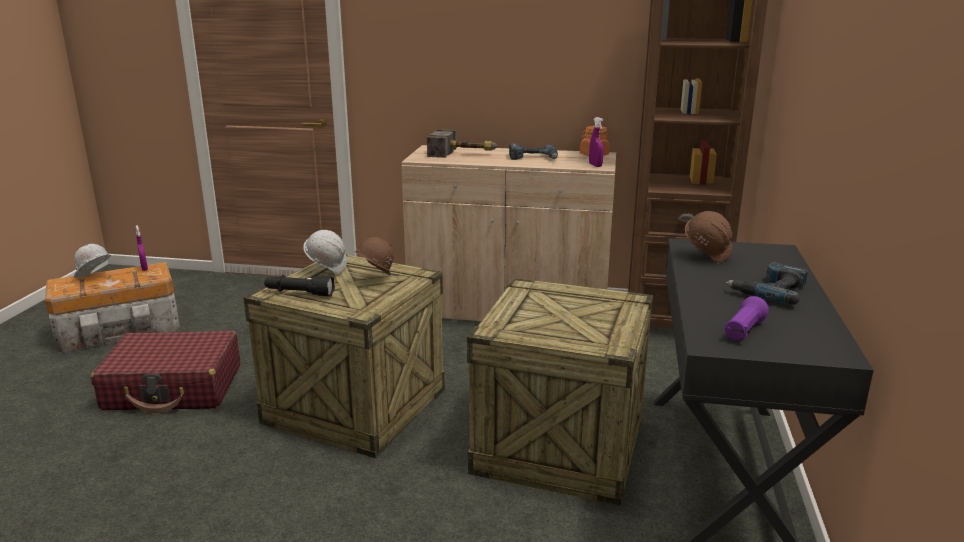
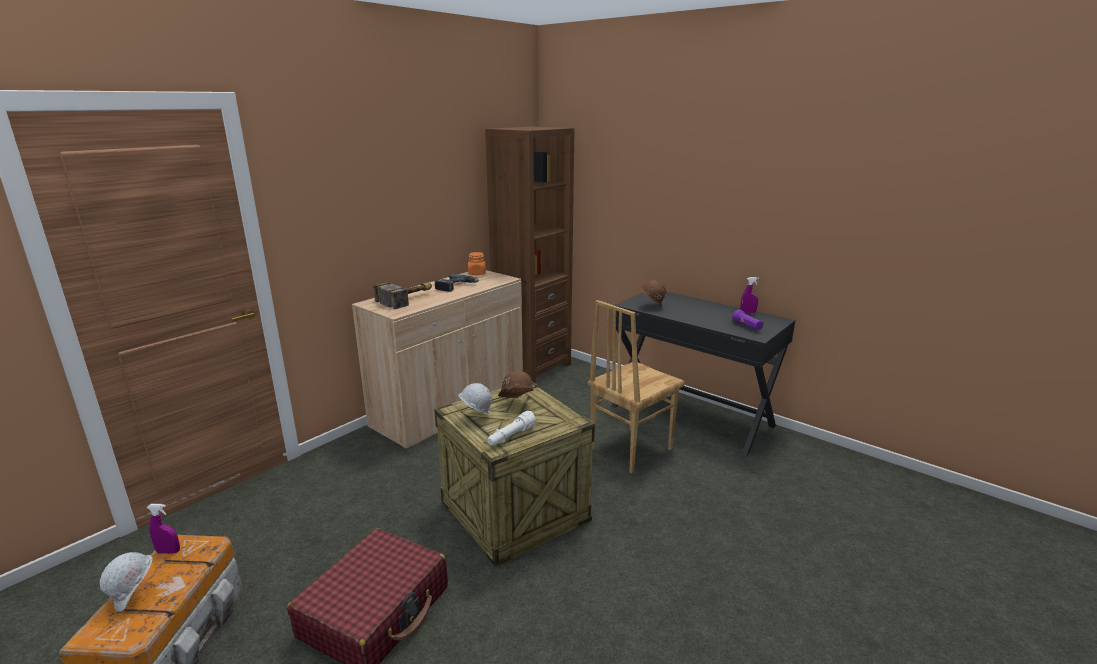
camera: 60 degrees left, 0 degrees up
black flashlight [264,275,335,296] -> white flashlight [488,411,536,445]
crate [467,278,653,506] -> brown chair [588,300,685,474]
purple spray bottle [589,117,604,167] -> purple spray bottle moved to [740,277,759,313]
power drill [726,262,808,305] -> none

